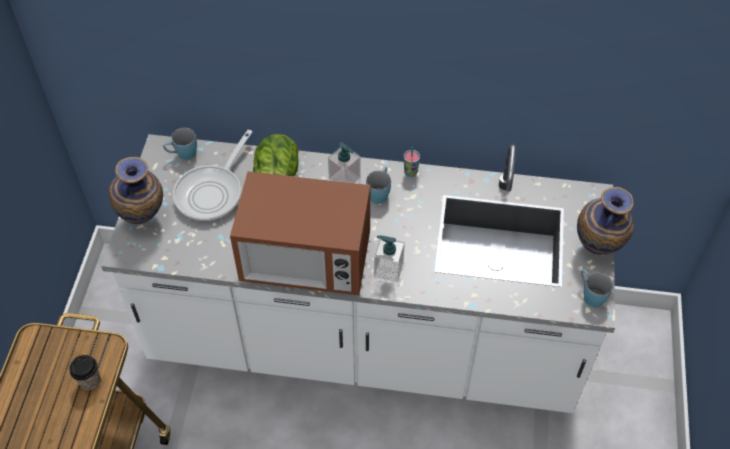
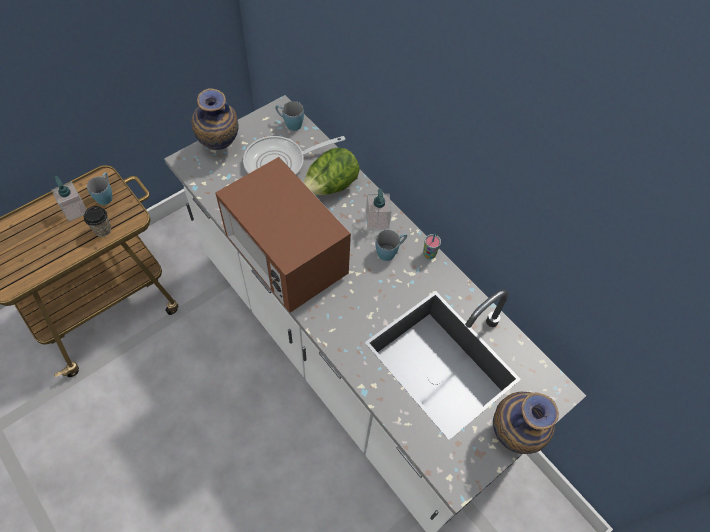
camera: 40 degrees right, 5 degrees up
soap dispenser [374,235,405,282] -> soap dispenser moved to [52,176,87,221]
blue mug [581,269,613,308] -> blue mug moved to [87,172,113,205]

